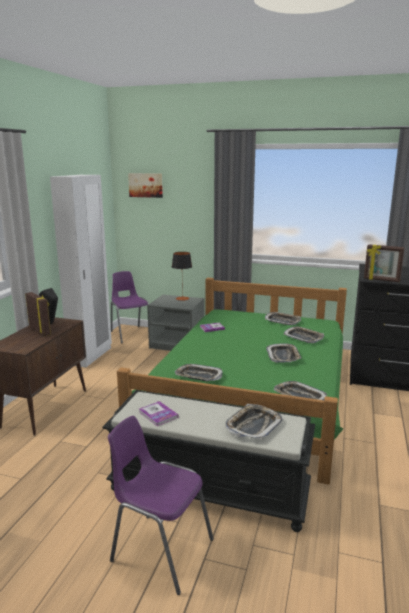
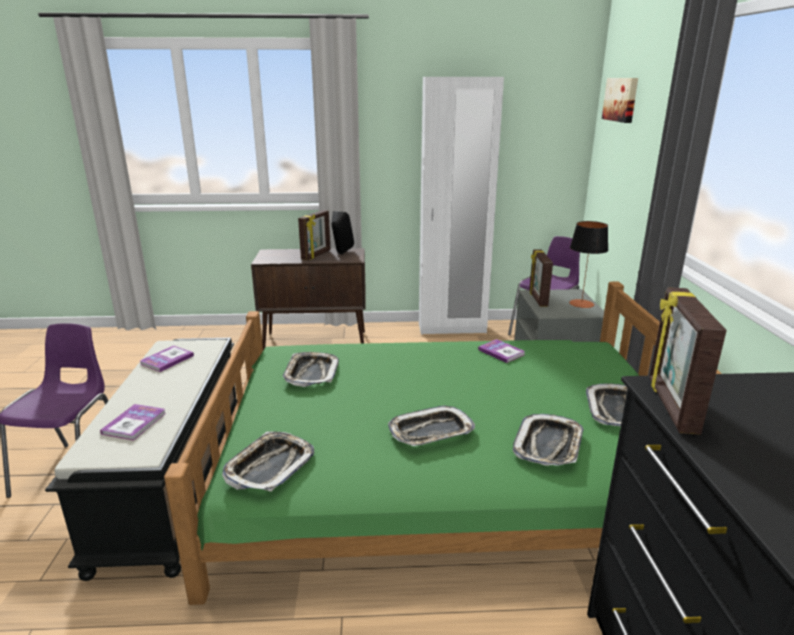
camera: 70 degrees right, 5 degrees up
tray [225,404,282,440] -> book [100,404,166,441]
none -> picture frame [529,249,553,307]

